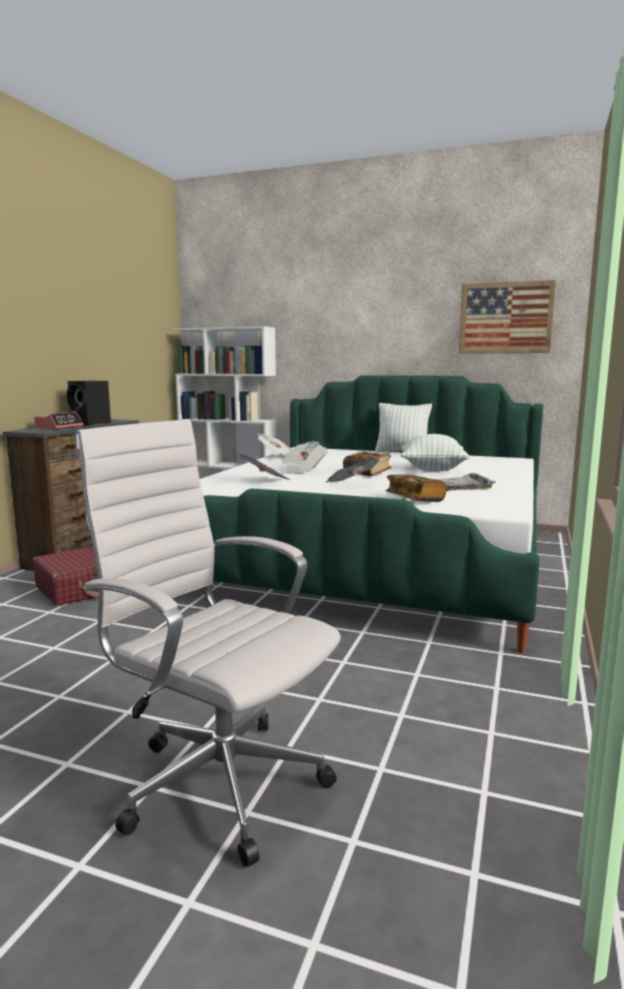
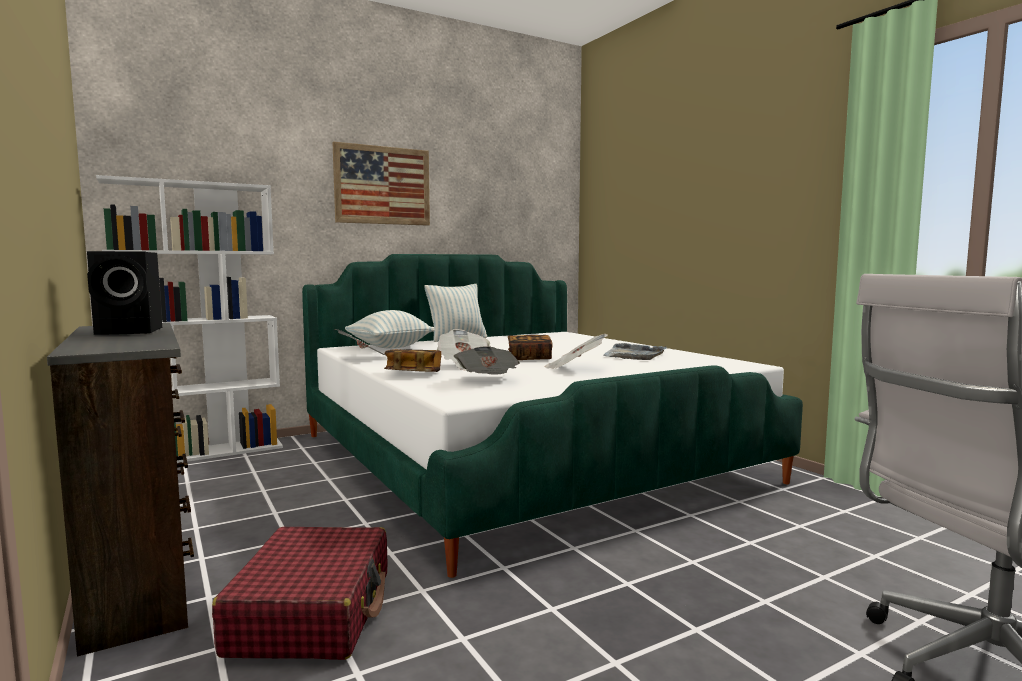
camera: 50 degrees left, 5 degrees down
alarm clock [34,411,83,429] -> none
book [385,474,447,502] -> book moved to [384,349,441,372]
pillow [401,434,470,471] -> pillow moved to [345,310,435,348]
picture [459,280,556,354] -> picture moved to [332,141,430,226]

